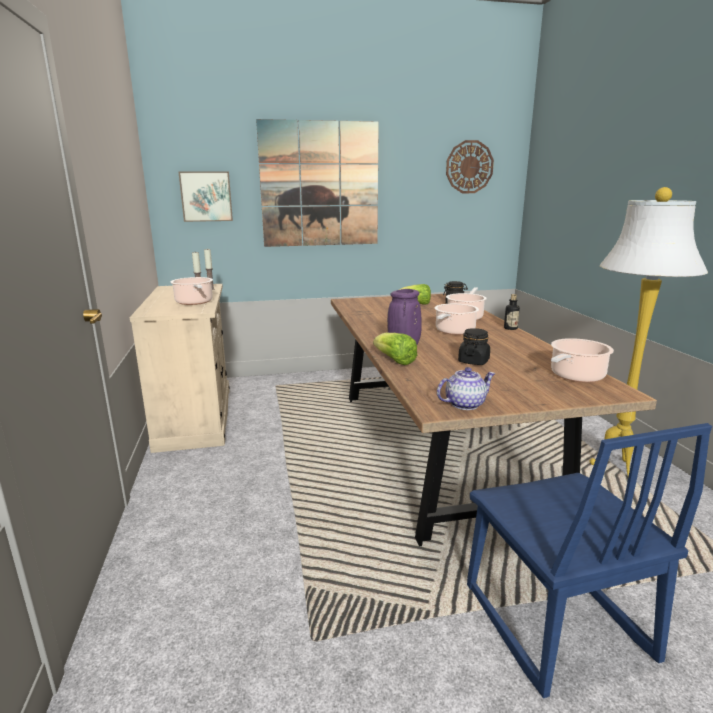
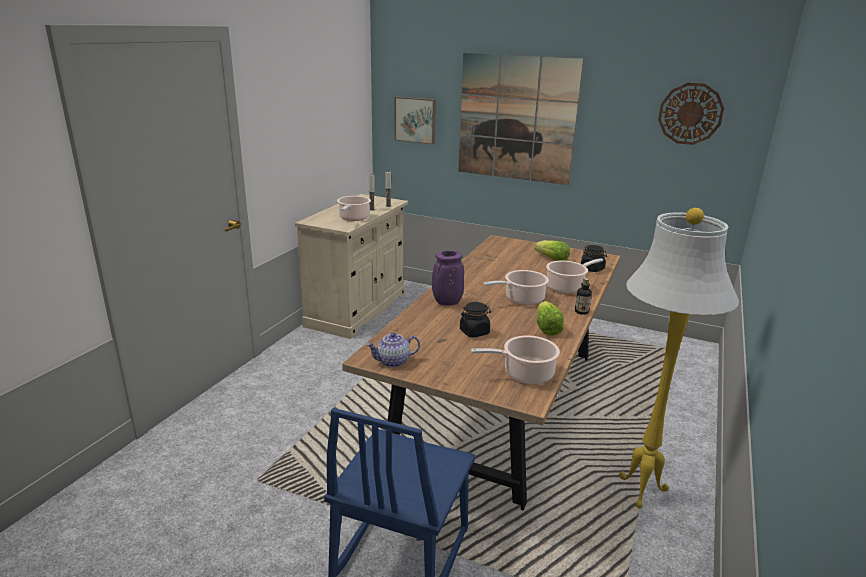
camera: 35 degrees right, 5 degrees up
lettuce [373,333,417,365] -> lettuce moved to [537,301,564,336]
teapot [437,367,496,410] -> teapot turned 150 degrees clockwise [366,333,420,367]

